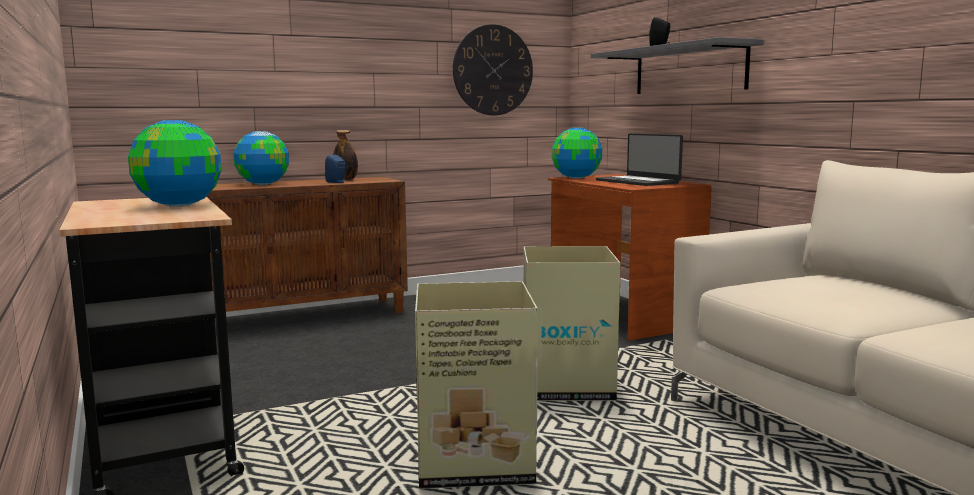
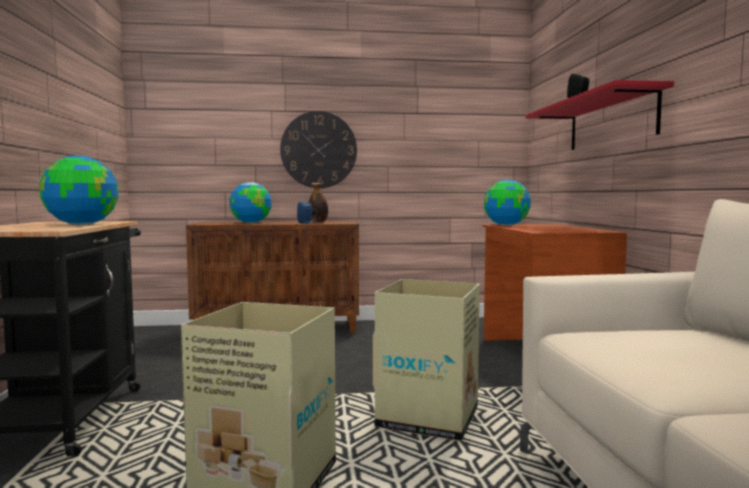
camera: 20 degrees right, 5 degrees down
wall clock [453,24,533,115] -> wall clock moved to [280,111,357,188]
grey shelf [591,37,764,94] -> red shelf [525,80,674,150]
laptop [596,134,683,186] -> none

